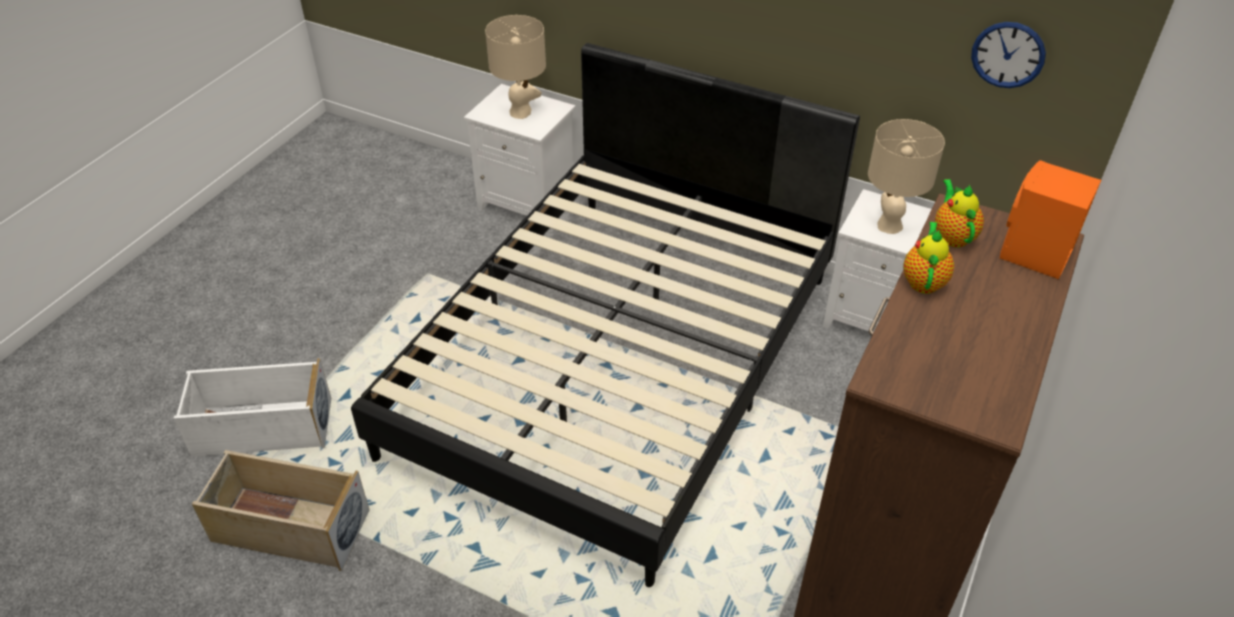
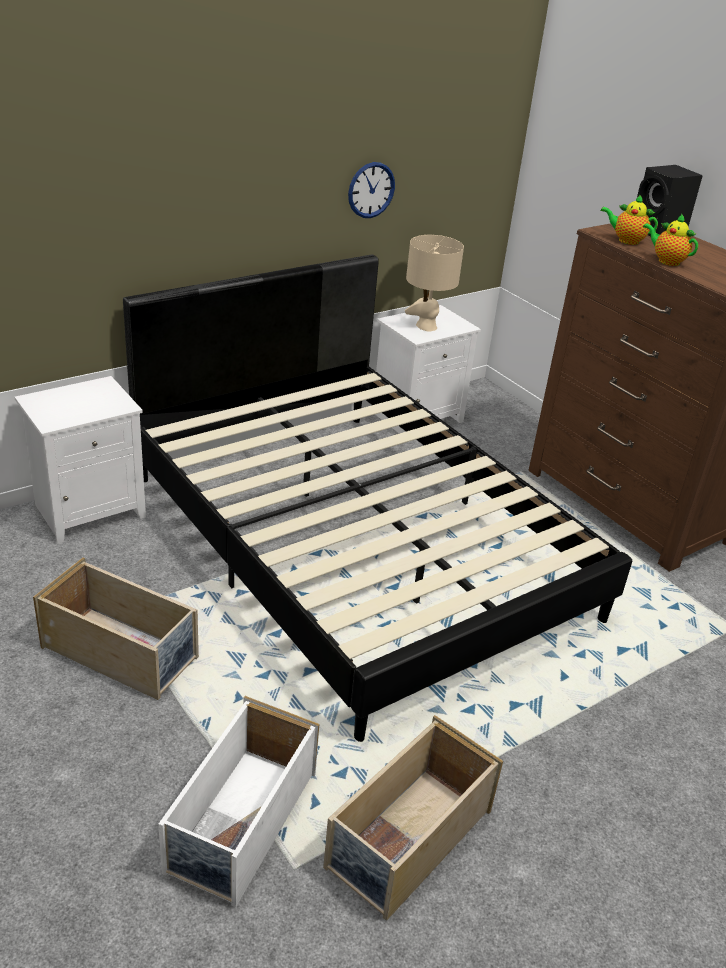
camera: 65 degrees left, 10 degrees down
beige table lamp [485,15,546,119] -> none
wall clock [971,22,1046,88] -> wall clock moved to [348,162,395,218]
orange speaker [1000,160,1101,279] -> black speaker [637,165,703,236]
none -> beige storage box [33,557,199,700]

